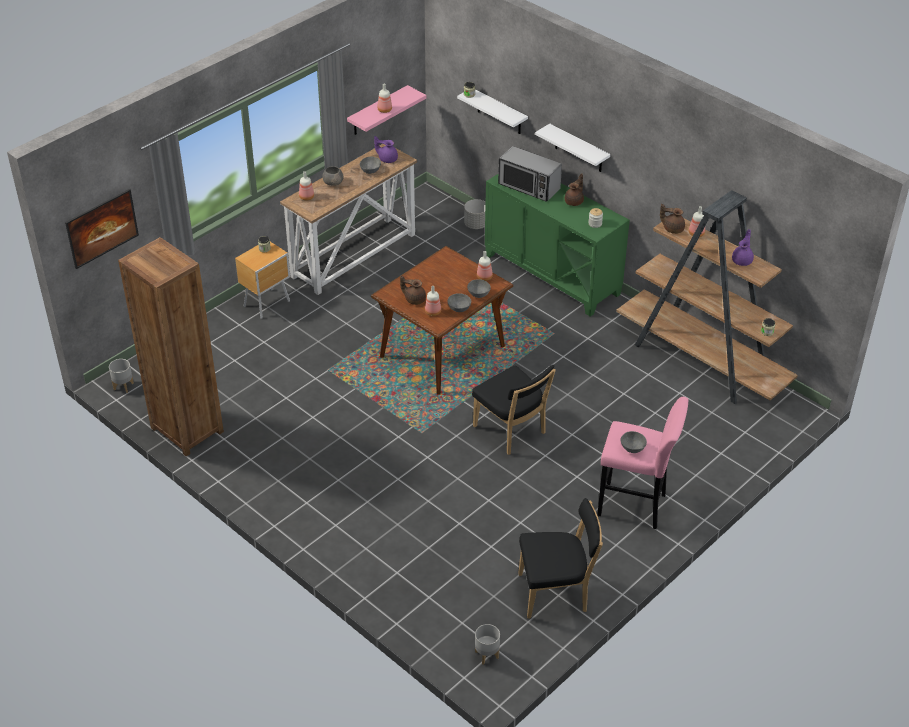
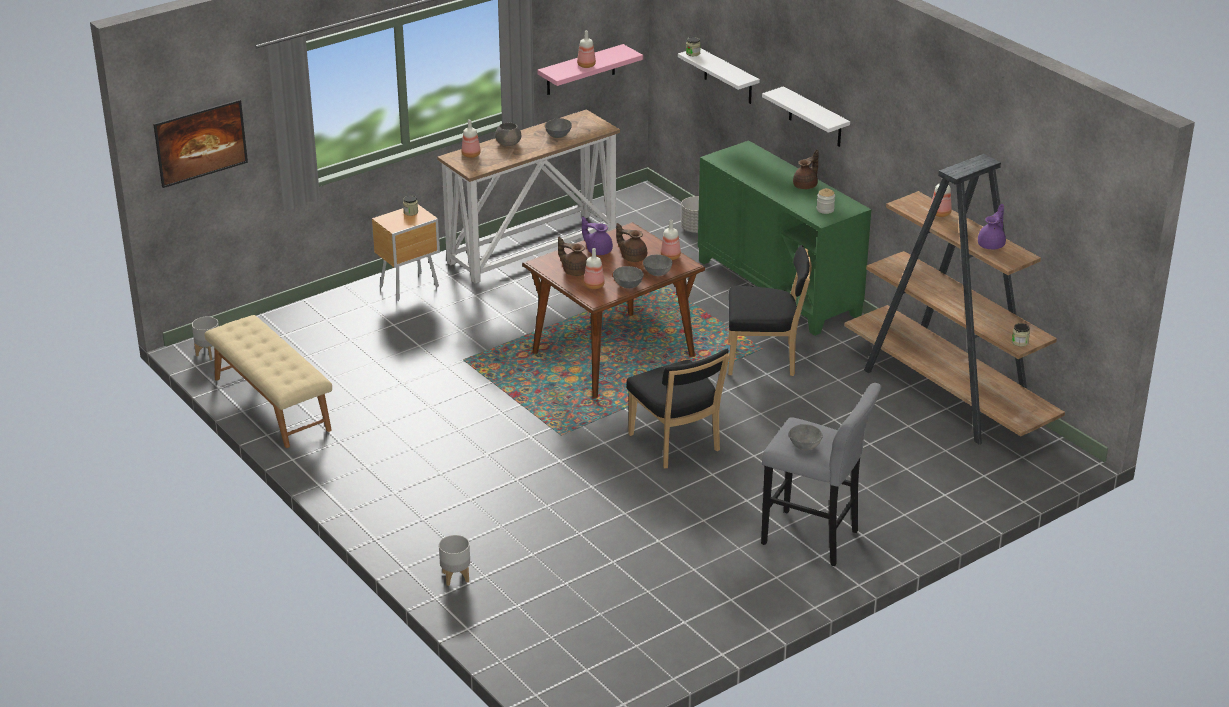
camera: 10 degrees right, 10 degrees down
brown bookcase [118,237,224,457] -> beige bench [205,315,332,448]
purple teapot [374,136,398,163] -> purple teapot moved to [582,217,613,255]
grey planter [475,624,500,665] -> grey planter moved to [439,535,470,586]
microwave [498,146,562,202] -> none
black chair [518,498,603,619] -> black chair moved to [728,245,812,376]
pink stool [597,397,688,529] -> grey stool [761,383,882,566]
brown teapot [660,204,685,234] -> brown teapot moved to [616,223,647,262]

